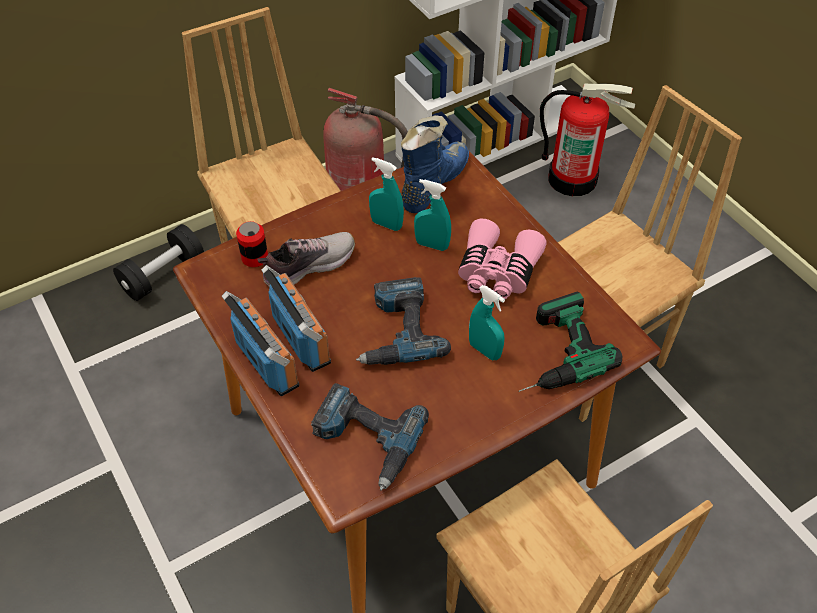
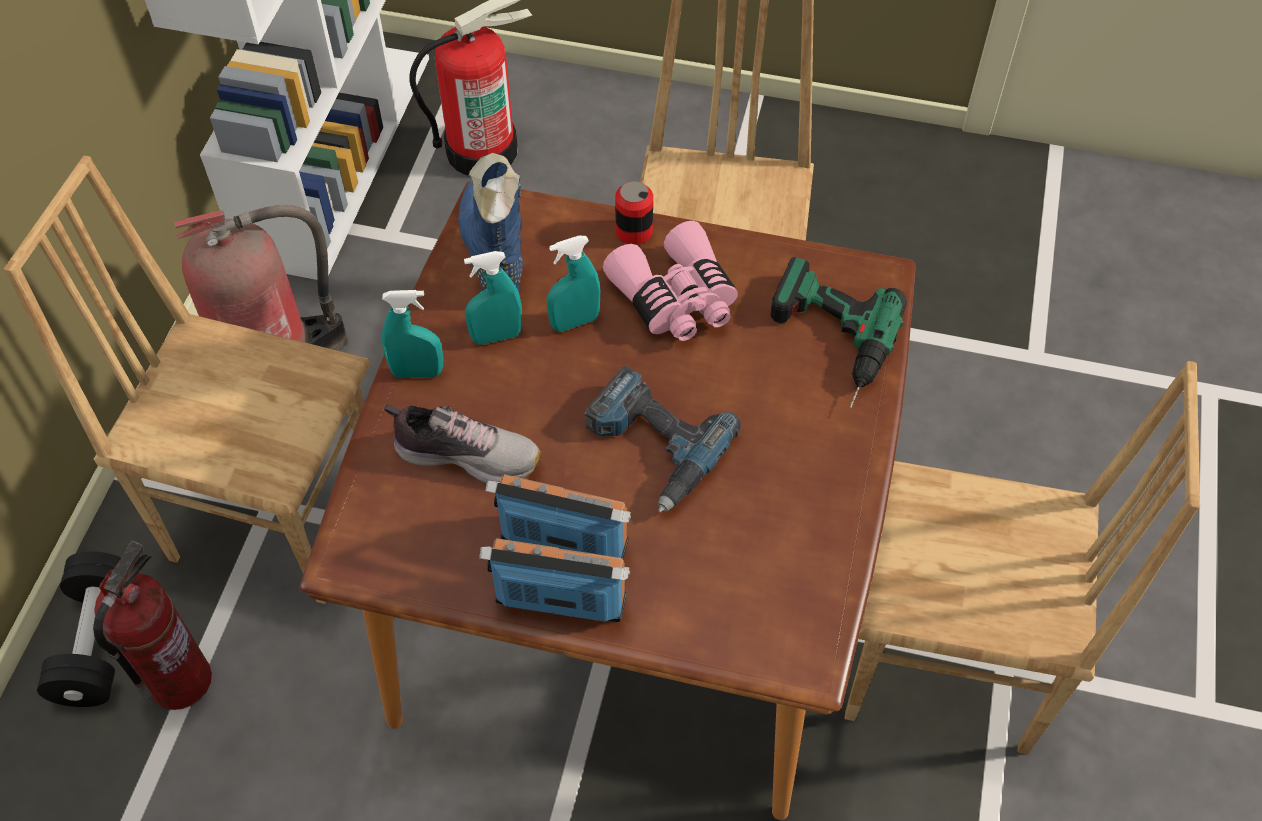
camera: 45 degrees left, 5 degrees up
can [236,221,268,267] -> can moved to [615,181,653,245]
shoe [257,232,355,287] -> shoe turned 90 degrees clockwise [384,404,541,483]
power drill [311,383,429,491] -> none
turquoise spray bottle [469,285,505,360] -> turquoise spray bottle moved to [382,290,443,378]
none -> fire extinguisher [93,541,212,710]

